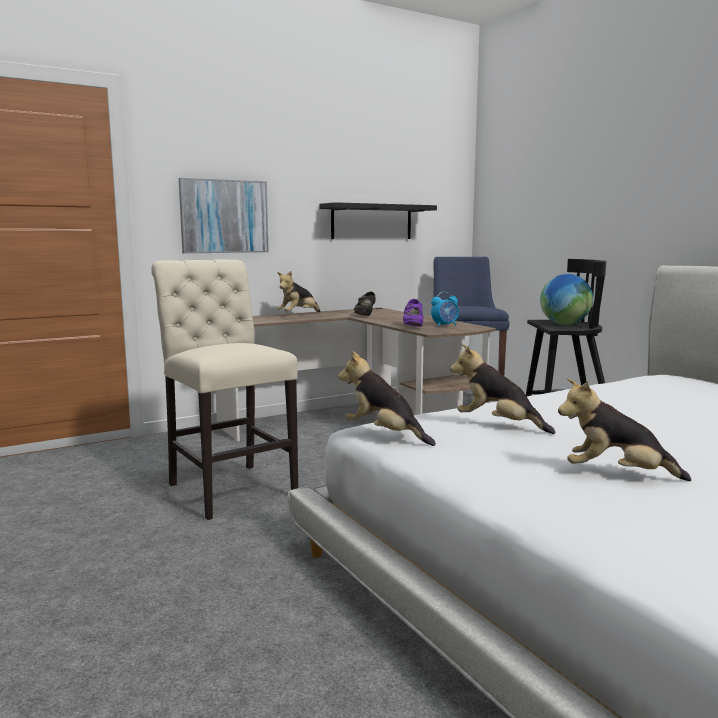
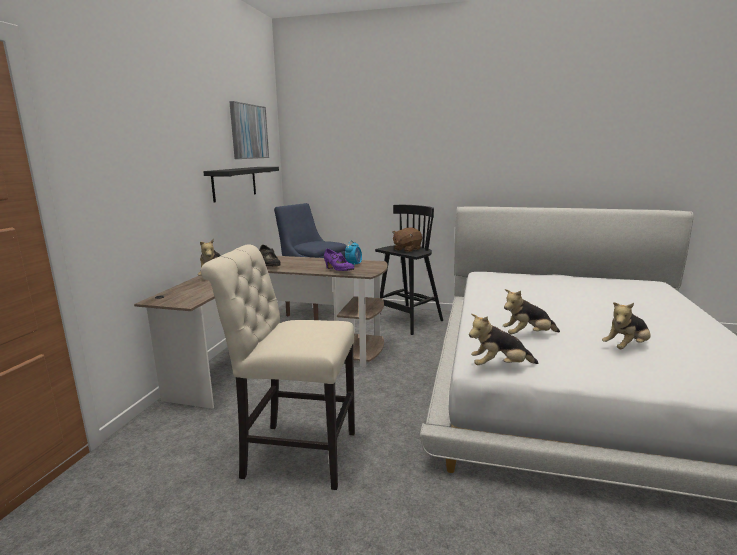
camera: 45 degrees left, 5 degrees up
picture [179,178,269,254] -> picture moved to [229,101,269,159]
globe [540,274,593,325] -> brown plush toy [392,227,422,252]

